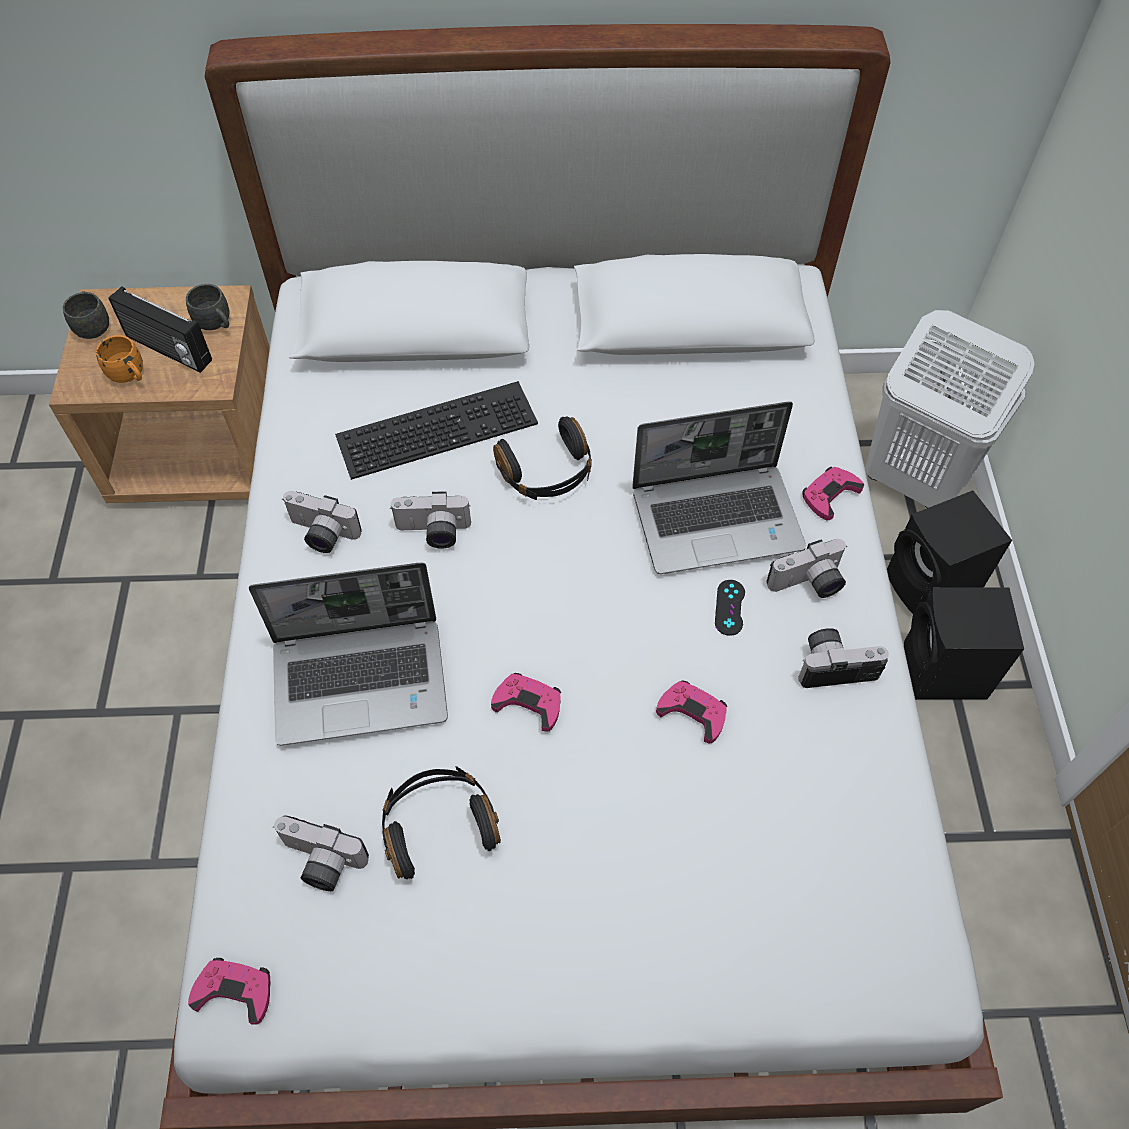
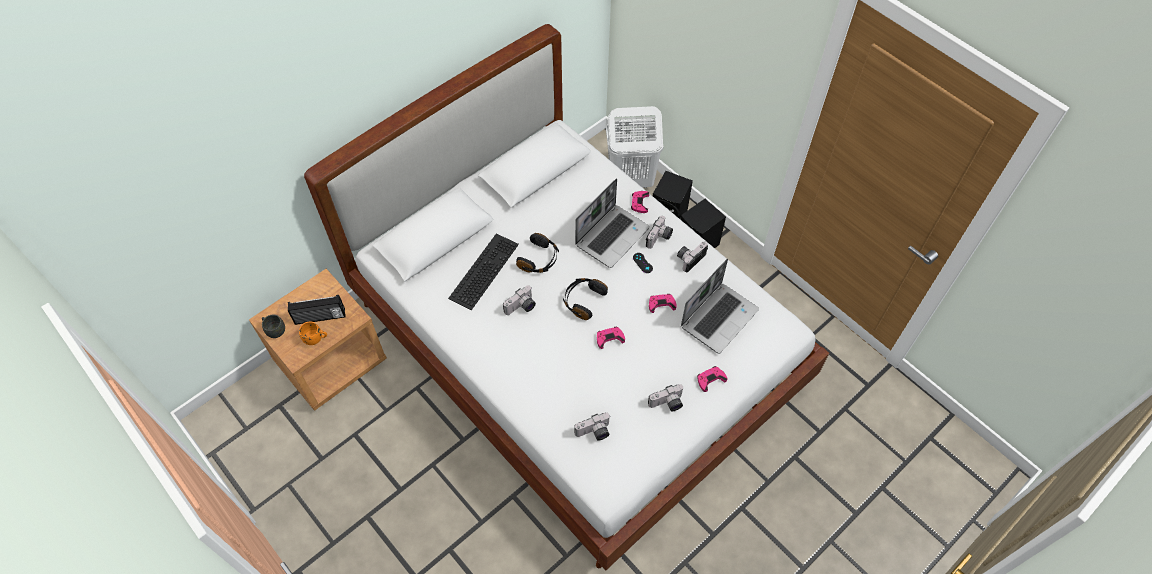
camera: 40 degrees left, 0 degrees up
grey mug [186,284,229,330] -> none
pink game controller [188,958,271,1024] -> pink game controller moved to [697,366,728,392]
laptop [249,562,448,745] -> laptop moved to [681,258,759,354]
camera [283,491,362,553] -> camera moved to [648,384,683,411]
black headphones [382,766,501,879] -> black headphones moved to [563,278,608,320]

